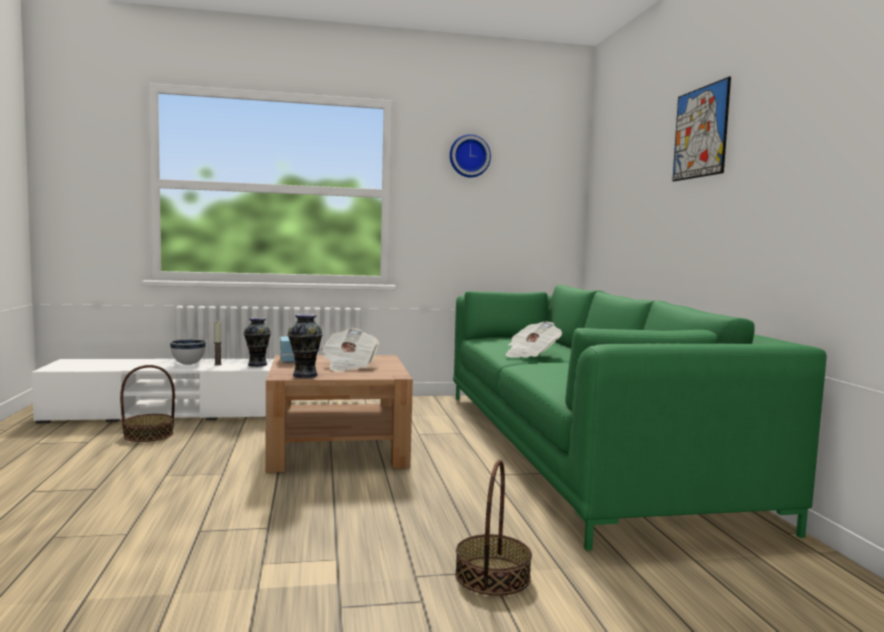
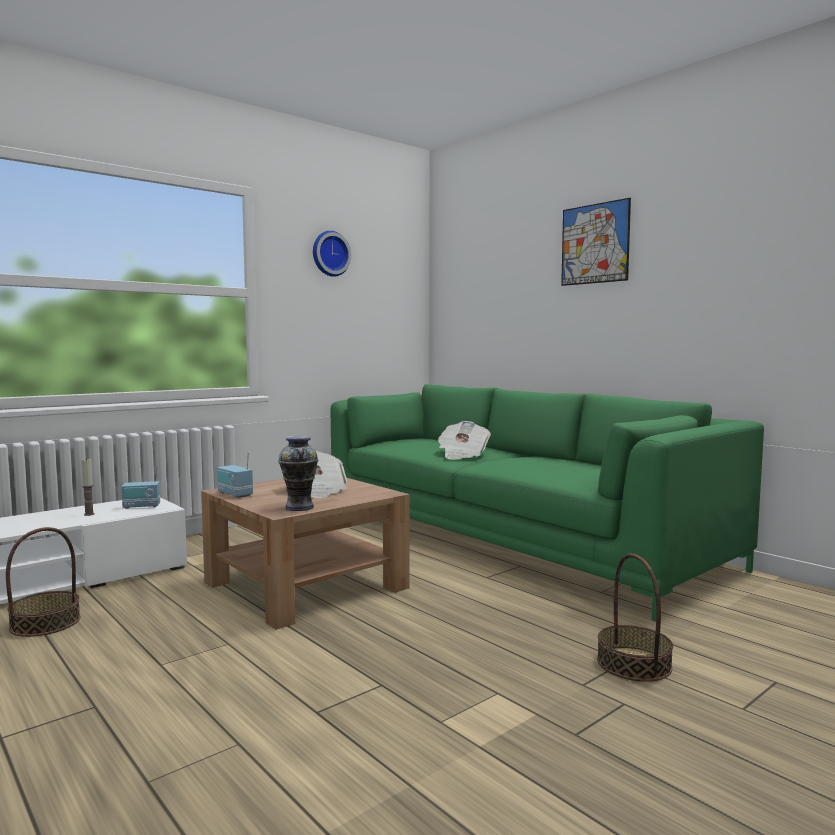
camera: 30 degrees left, 0 degrees up
white bowl [170,339,206,365] -> none
vase [243,317,271,367] -> radio [122,467,160,509]

